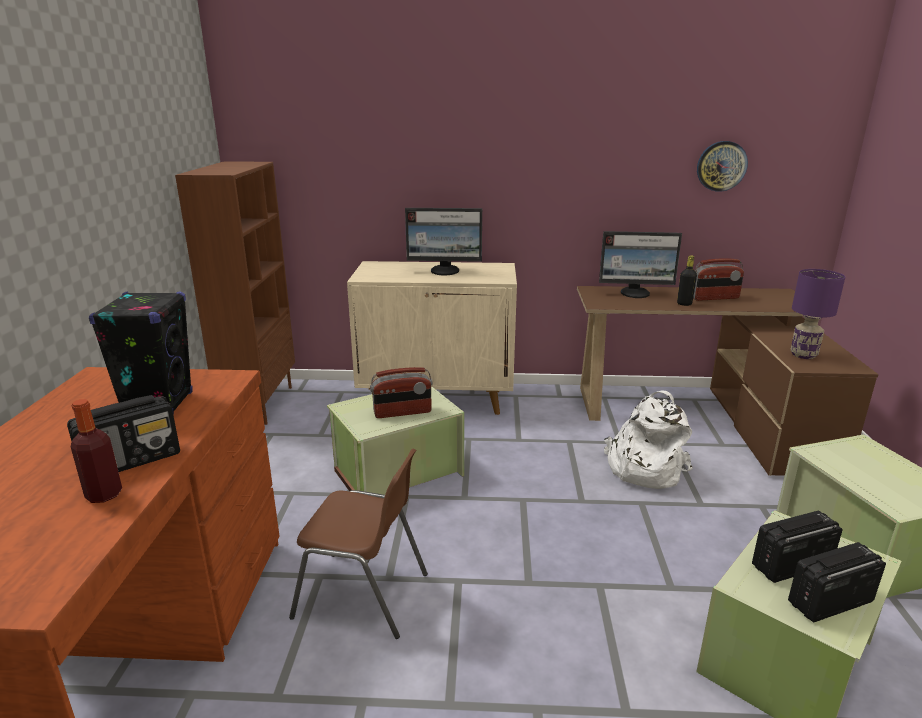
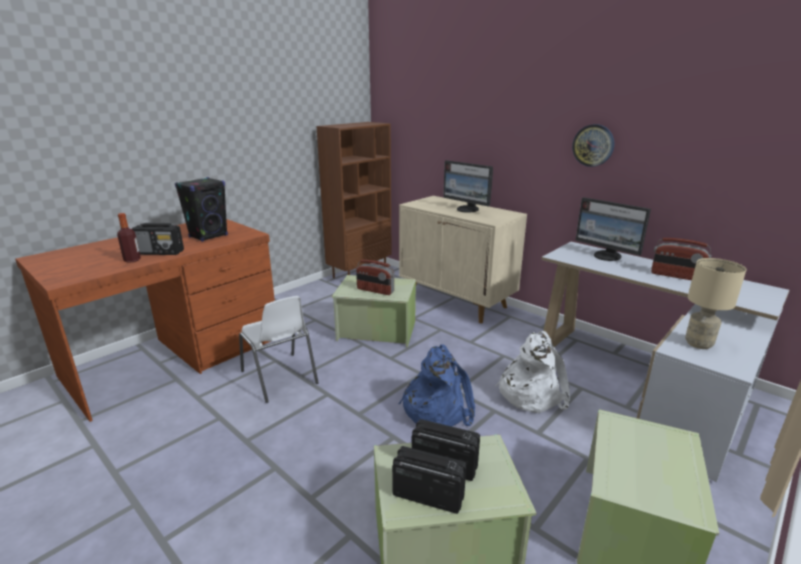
camera: 40 degrees right, 0 degrees up
brown chair [289,449,428,639] -> white chair [239,296,319,403]
brown desk [577,286,879,476] -> white desk [541,242,790,482]
black bottle [677,255,697,306] -> none
wall clock [697,141,748,192] -> wall clock moved to [572,124,614,167]
purple table lamp [791,269,845,359] -> beige table lamp [685,258,747,349]
none -> blue backpack [398,345,475,427]

